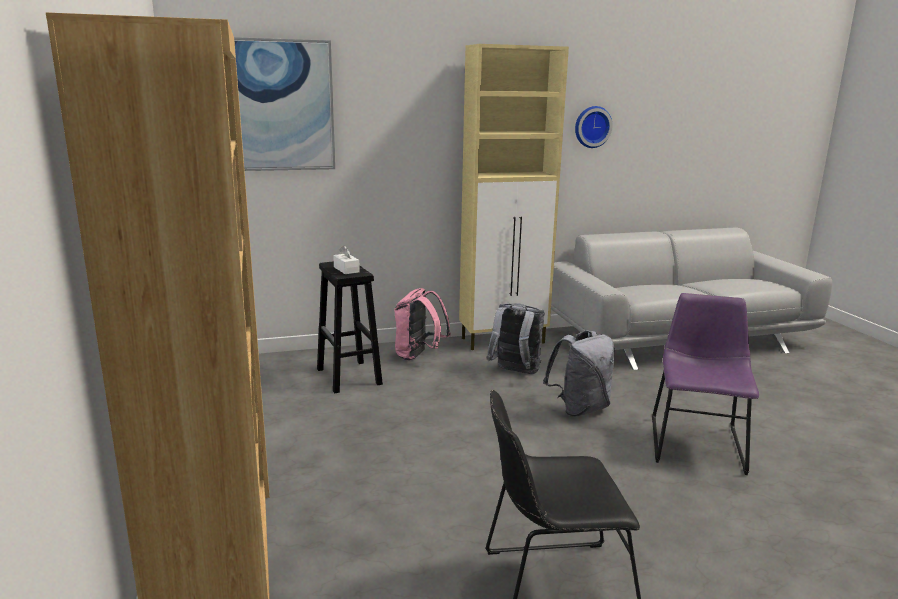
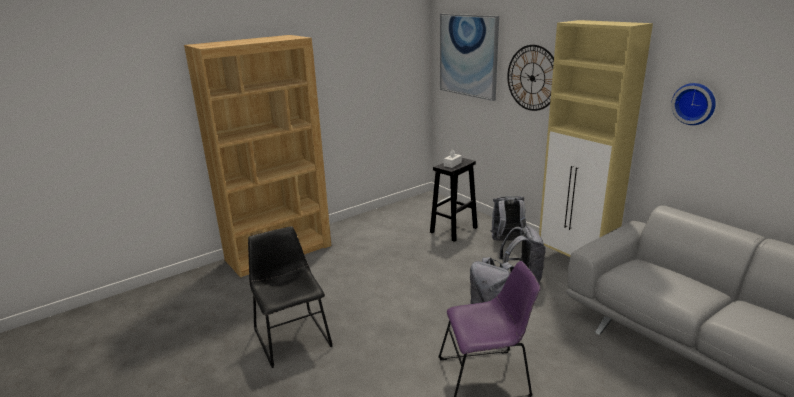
camera: 70 degrees right, 5 degrees up
pink backpack [394,288,451,360] -> grey backpack [491,196,527,241]
none -> wall clock [507,45,554,111]

